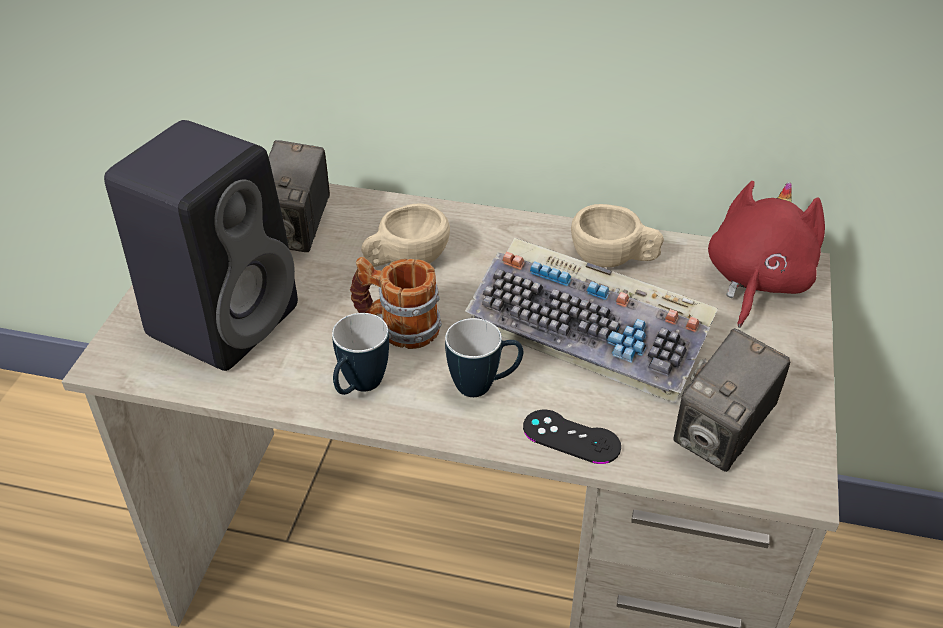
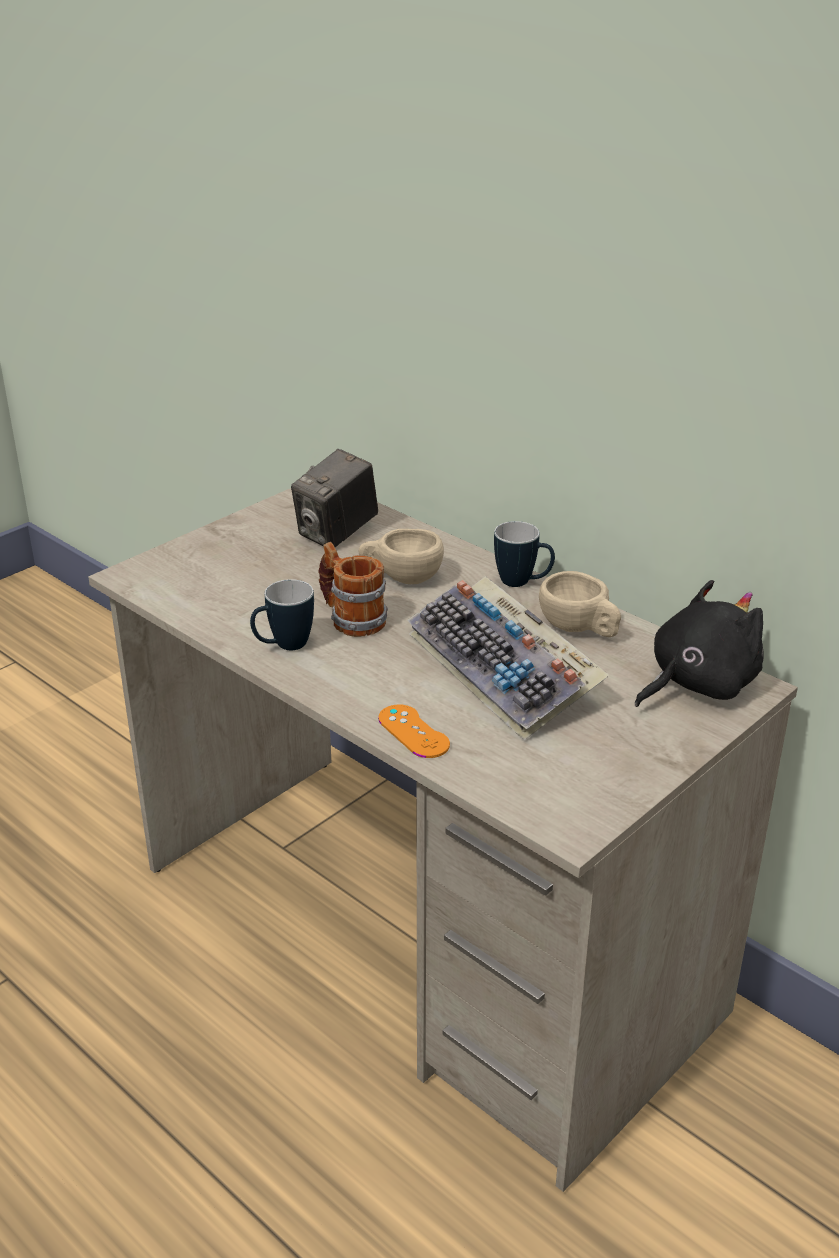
camera: 30 degrees right, 10 degrees down
black speaker [104,120,298,371] -> none
mug [445,318,523,397] -> mug moved to [494,521,555,587]
black game controller [523,410,621,464] -> orange game controller [378,705,450,758]
camera [673,328,790,472] -> none
red plush toy [708,181,825,328] -> black plush toy [635,580,764,707]

